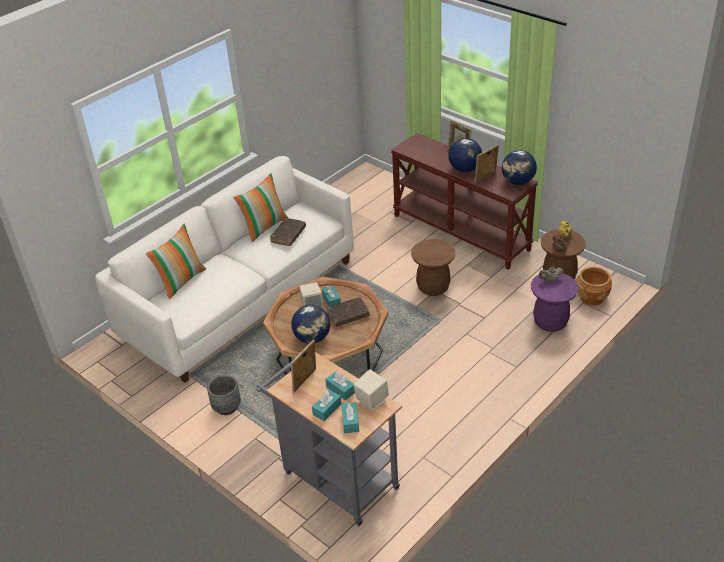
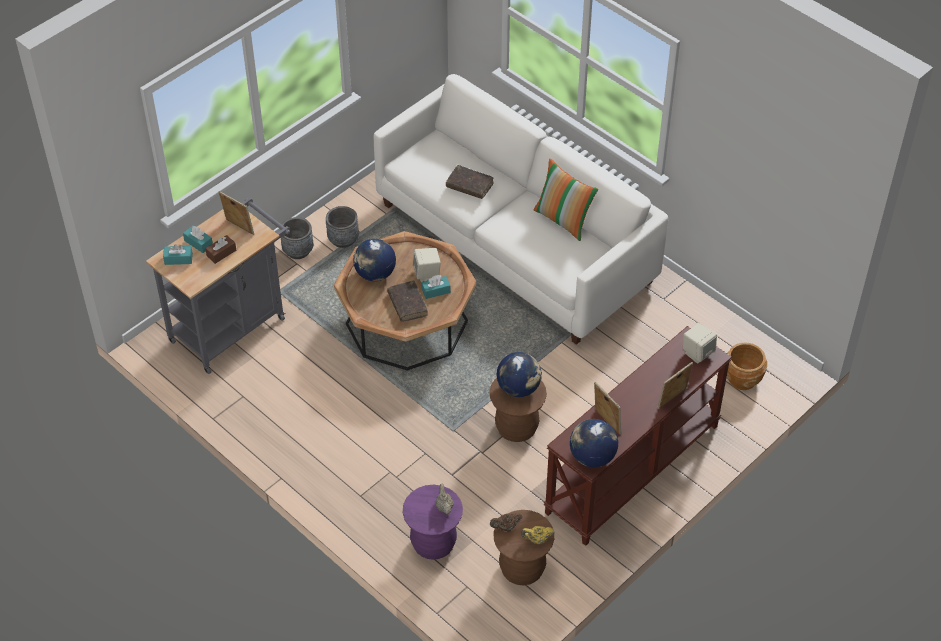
camera: 90 degrees right, 10 degrees up
pillow [146,224,206,299] -> none
brown book [270,218,306,246] -> brown book moved to [446,165,494,199]
turquoise tissue box [326,371,355,400] -> brown tissue box [205,235,236,264]
beige speaker [354,369,389,411] -> beige speaker moved to [683,323,717,364]
globe [448,138,482,172] -> globe moved to [497,352,542,397]
brown planter [576,267,612,306] -> brown planter moved to [727,342,767,390]
none -> grey planter [280,217,313,259]

